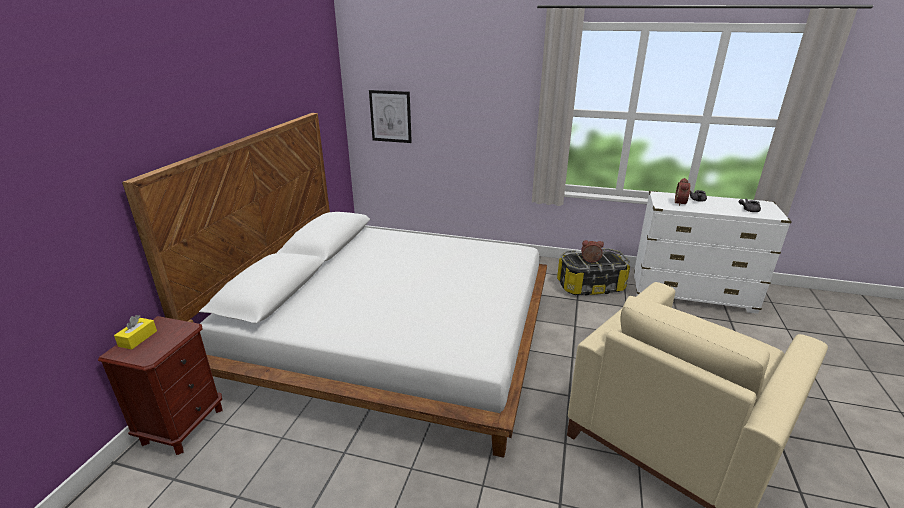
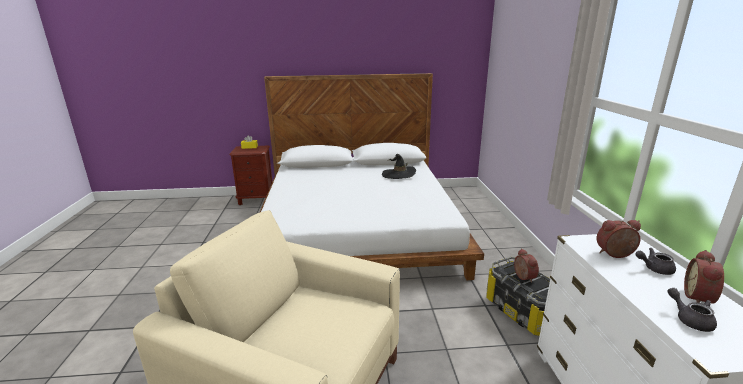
camera: 70 degrees right, 5 degrees down
picture [369,90,412,143] -> none
none -> black hat [382,154,416,179]
none -> alarm clock [684,250,724,304]

